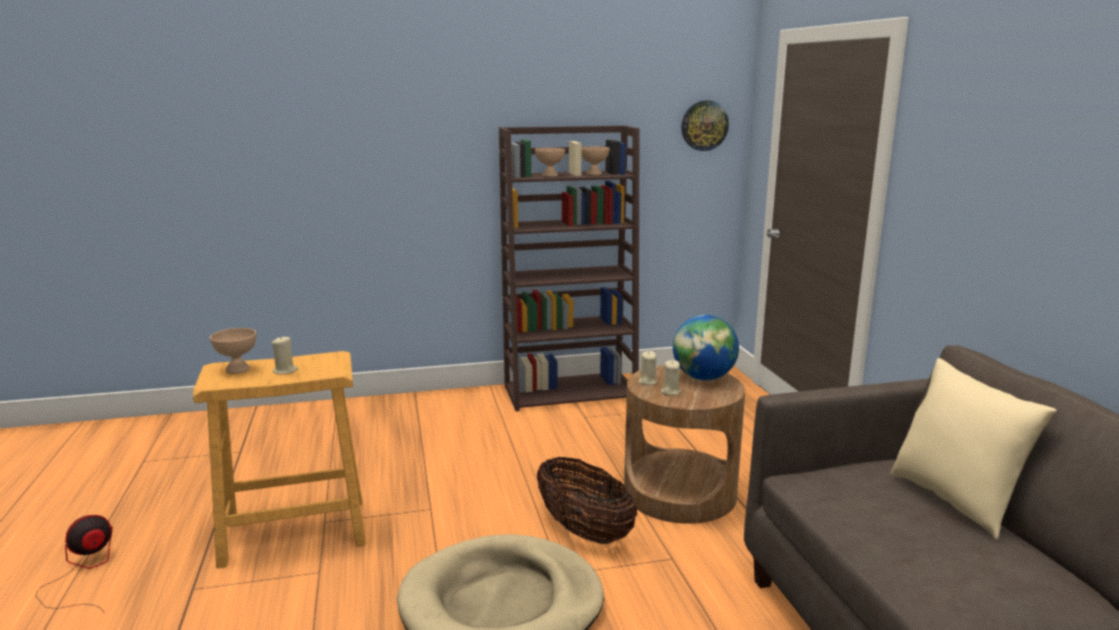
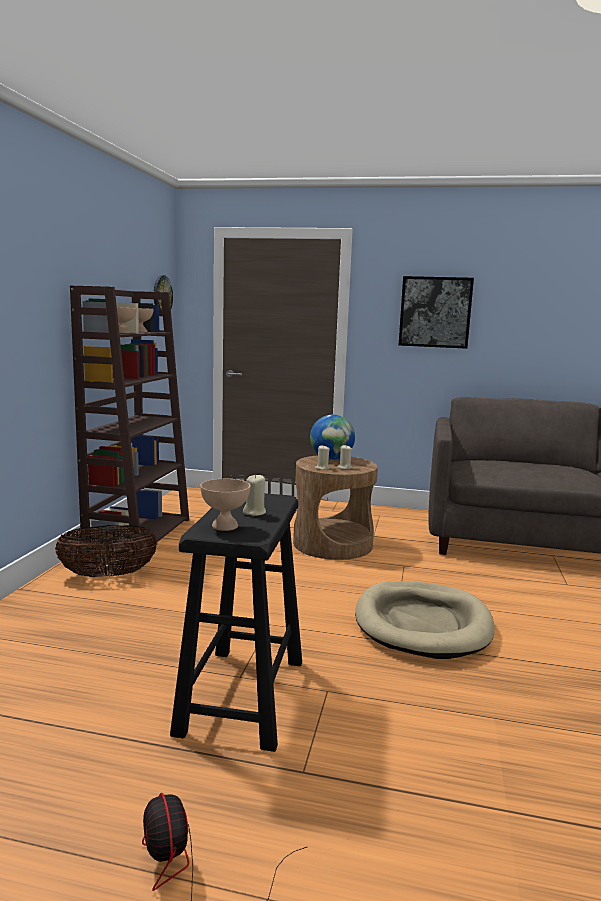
camera: 65 degrees left, 5 degrees down
beige stool [193,351,366,569] -> black stool [170,493,302,752]
basket [537,457,637,544] -> basket moved to [55,525,158,577]
beige pillow [891,358,1057,540] -> none
none -> picture [399,276,474,349]

